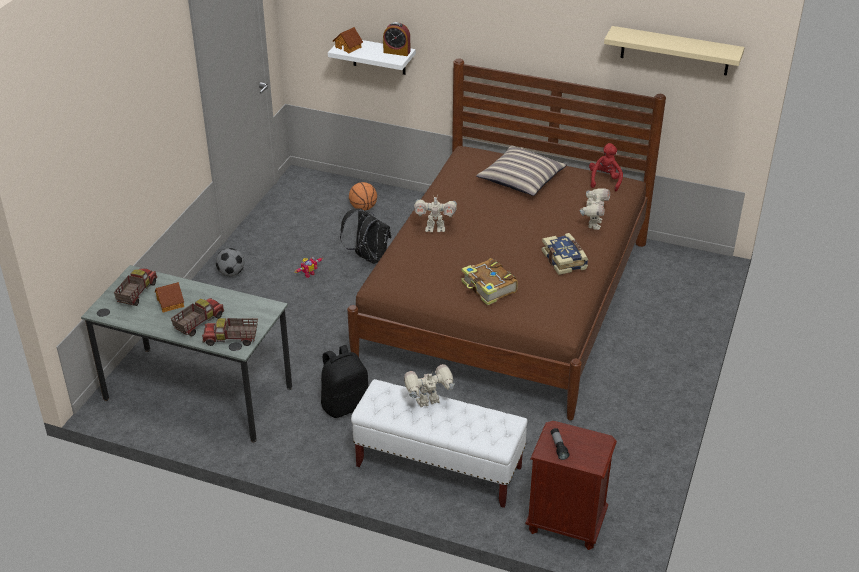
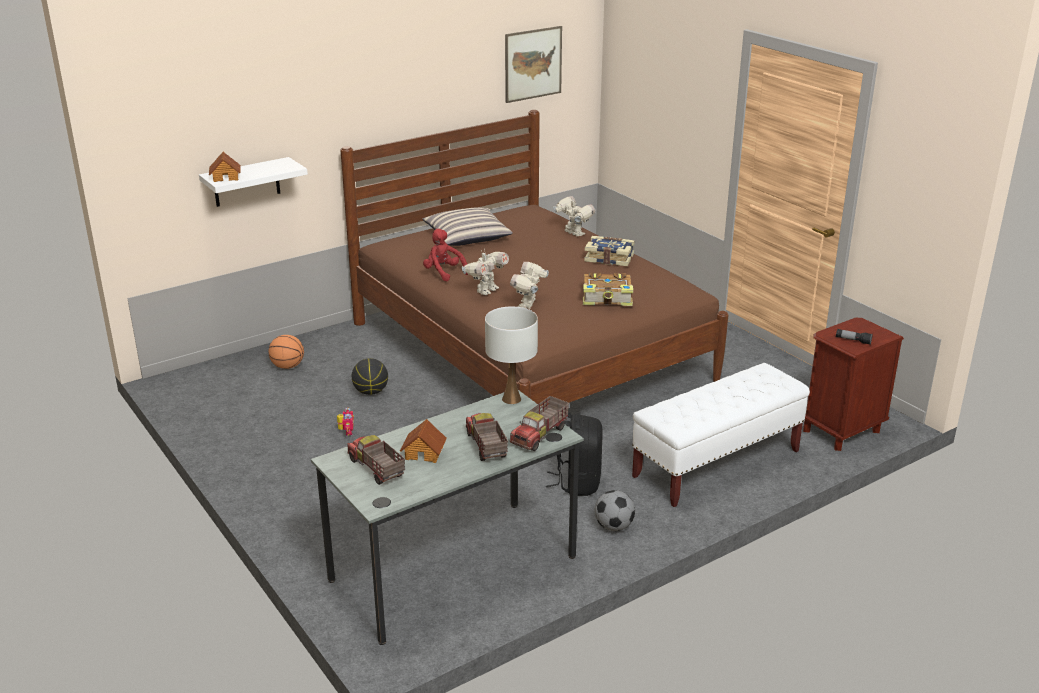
camera: 55 degrees left, 10 degrees down
football [216,248,244,276] -> football moved to [594,490,635,531]
black backpack [340,208,392,264] -> basketball [352,358,388,395]
alarm clock [383,22,410,56] -> none
toy robot [404,364,455,407] -> toy robot moved to [510,262,549,309]
red plush toy [589,143,623,191] -> red plush toy moved to [423,229,468,281]
beige shelf [604,26,745,76] -> picture [505,26,562,103]
none -> white table lamp [485,307,538,404]

